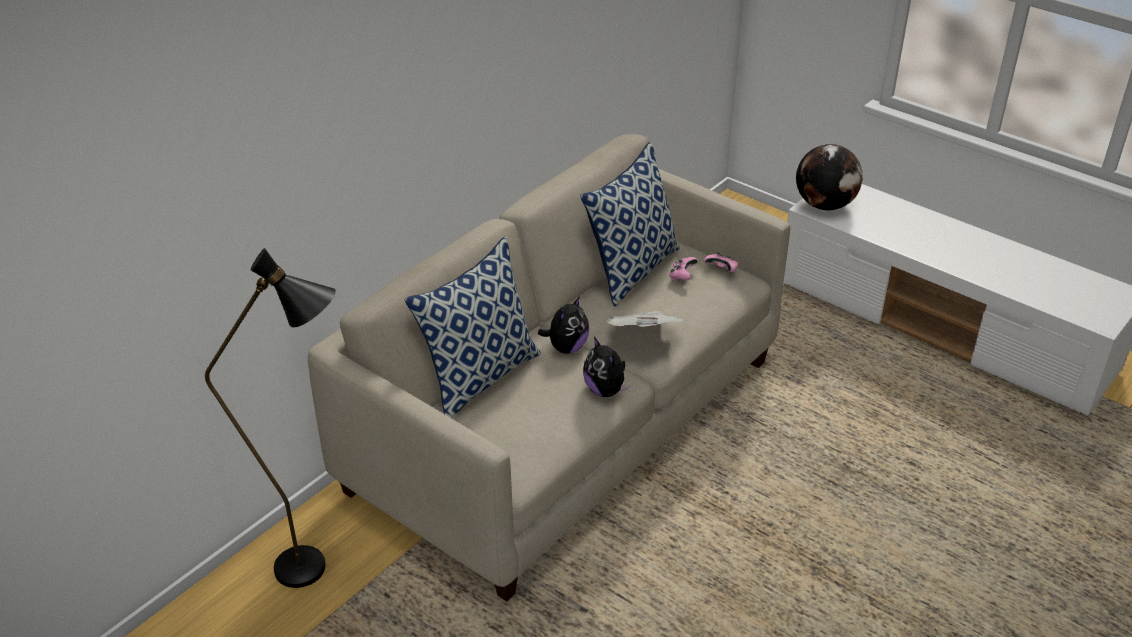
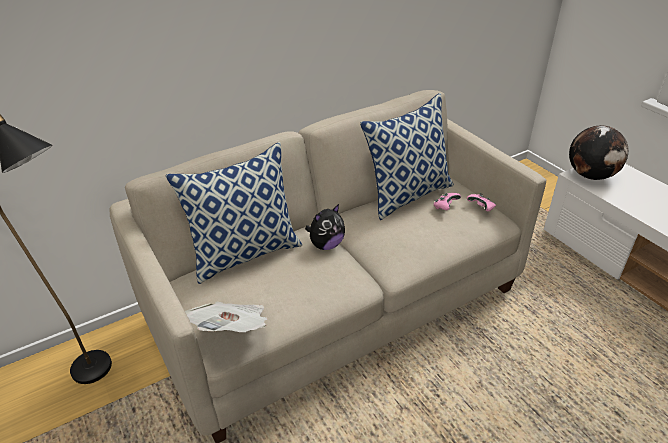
camera: 20 degrees right, 0 degrees up
plush toy [583,337,630,397] -> none
newspaper [606,311,684,327] -> newspaper moved to [185,302,268,332]

